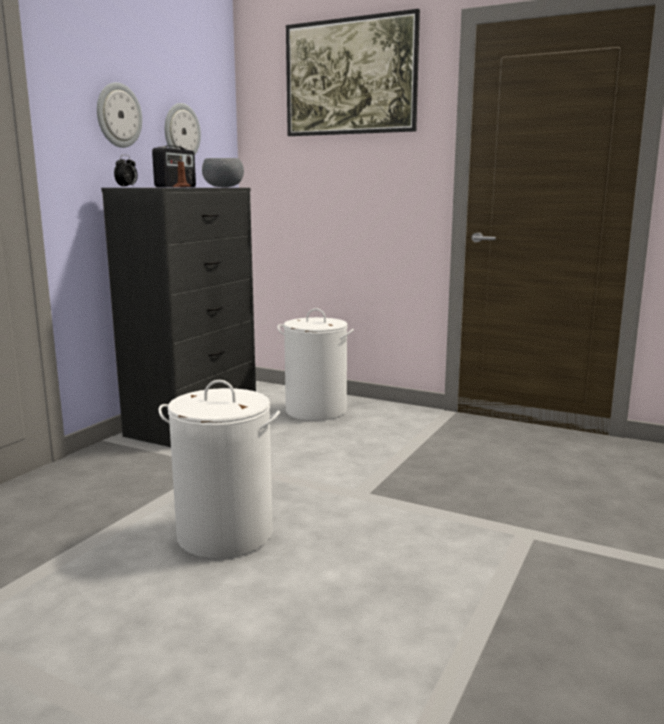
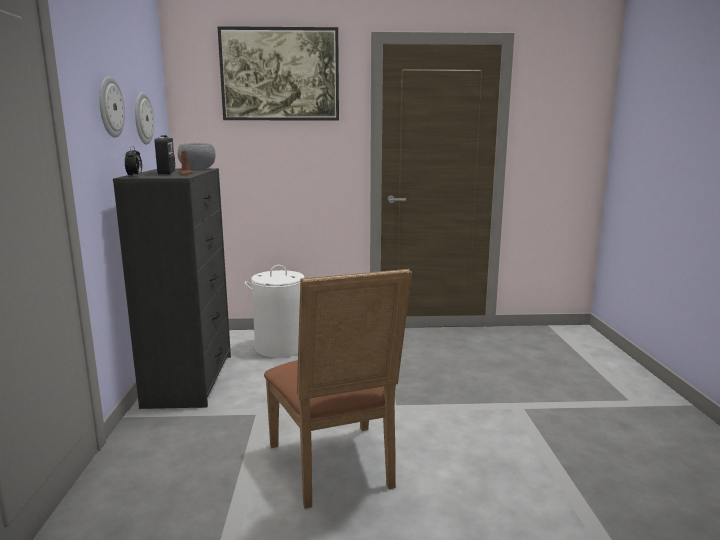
camera: 30 degrees left, 0 degrees up
white laundry basket [158,380,280,559] -> brown chair [264,269,412,509]

